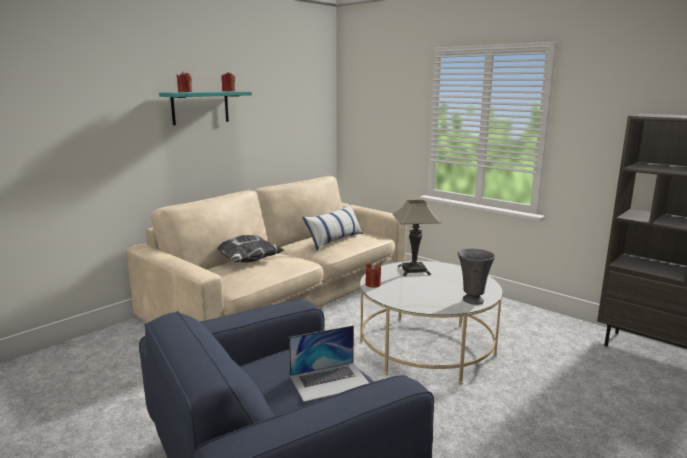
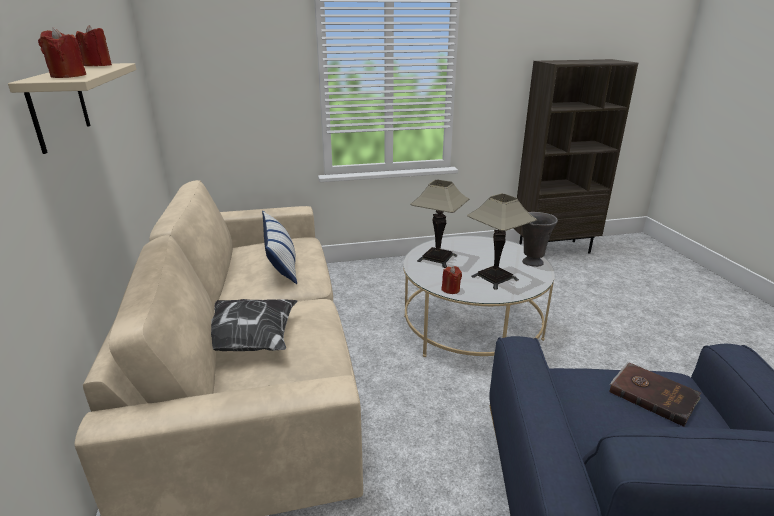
camera: 55 degrees left, 10 degrees up
turquoise shelf [159,91,252,125] -> beige shelf [8,63,136,154]
laptop [289,325,369,402] -> brown book [610,362,701,427]
none -> table lamp [467,194,537,290]

